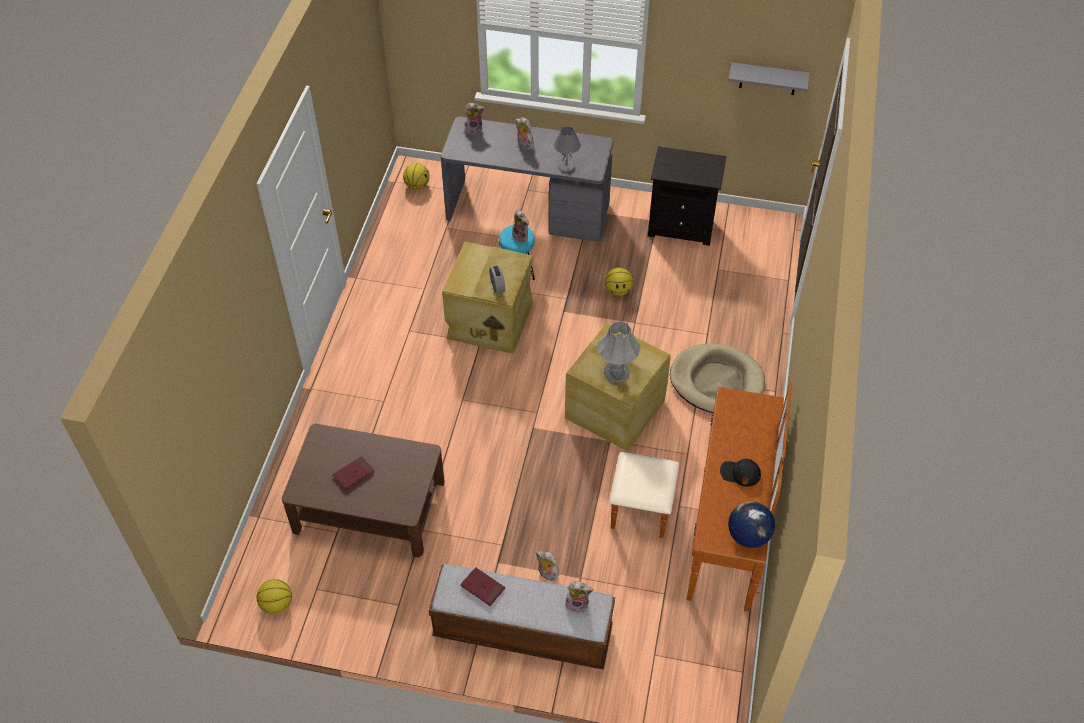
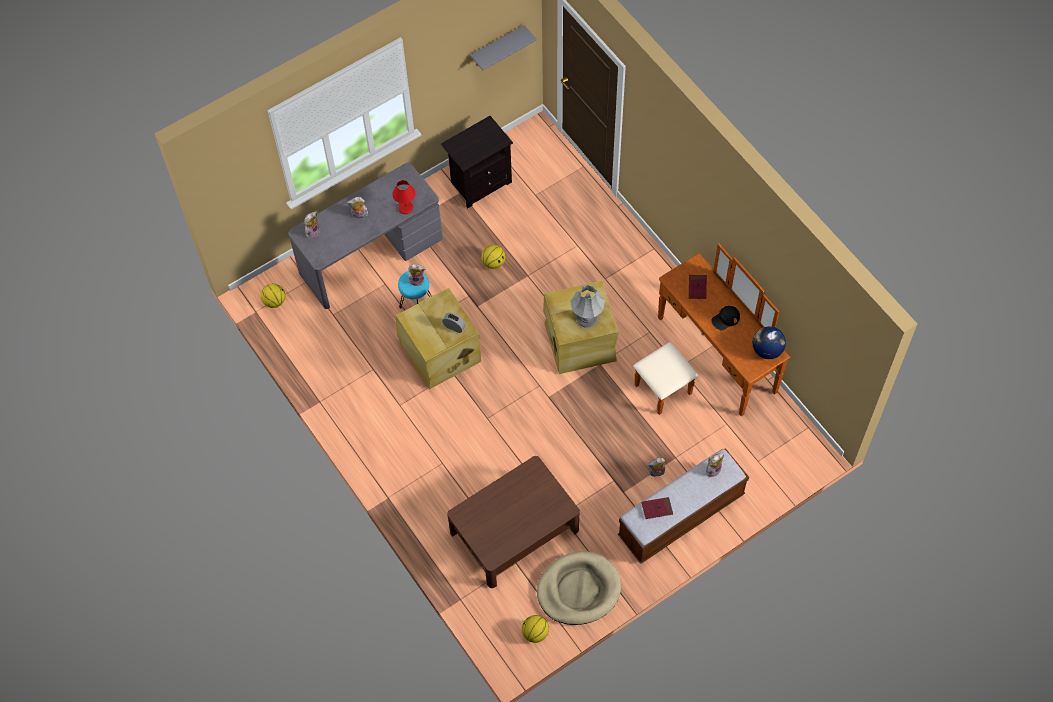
camera: 45 degrees left, 10 degrees up
red book [333,456,375,490] -> red book moved to [689,275,707,299]
grey table lamp [554,126,581,173] -> red table lamp [392,180,416,214]
beige dog bed [670,343,765,413] -> beige dog bed moved to [537,551,621,625]

